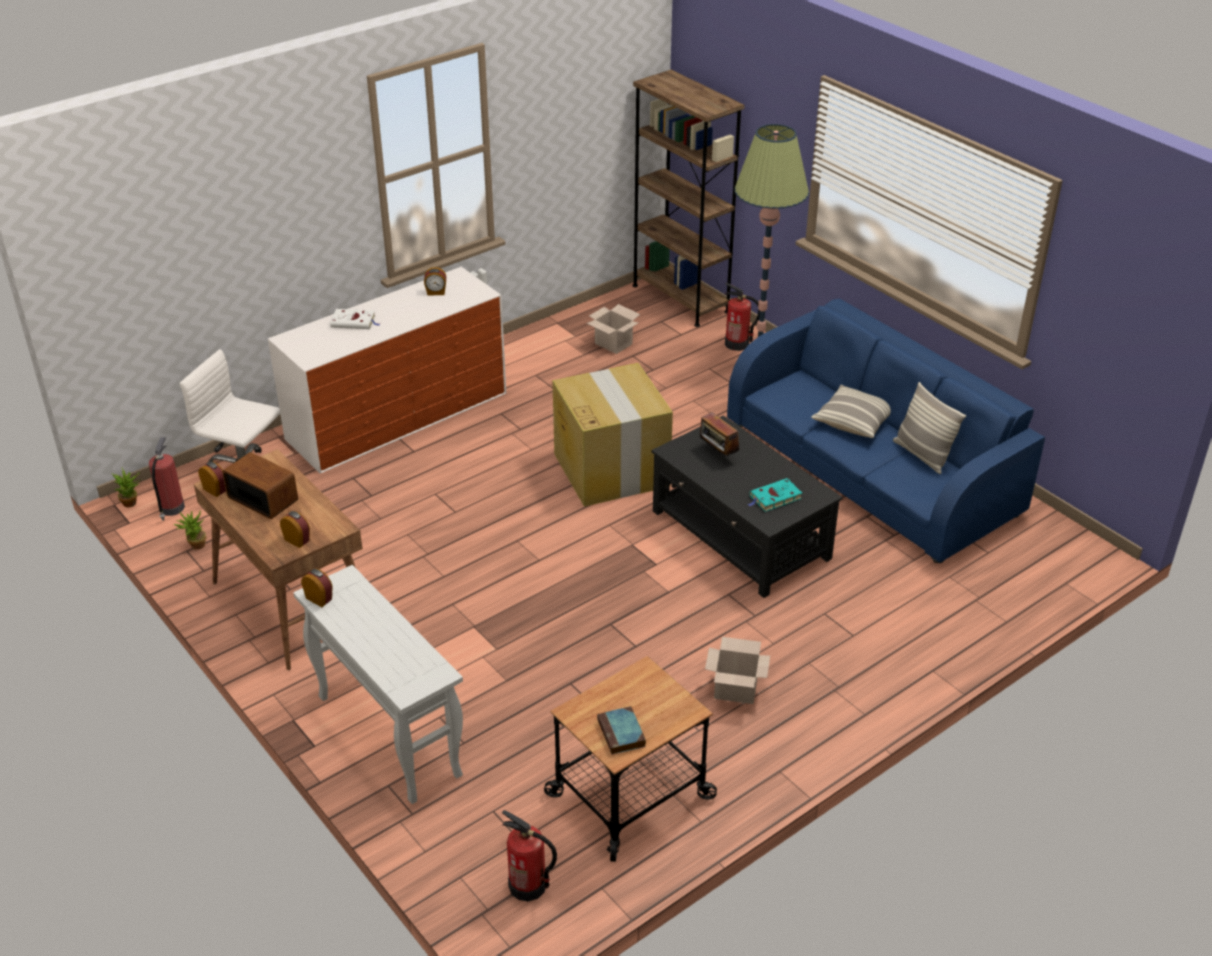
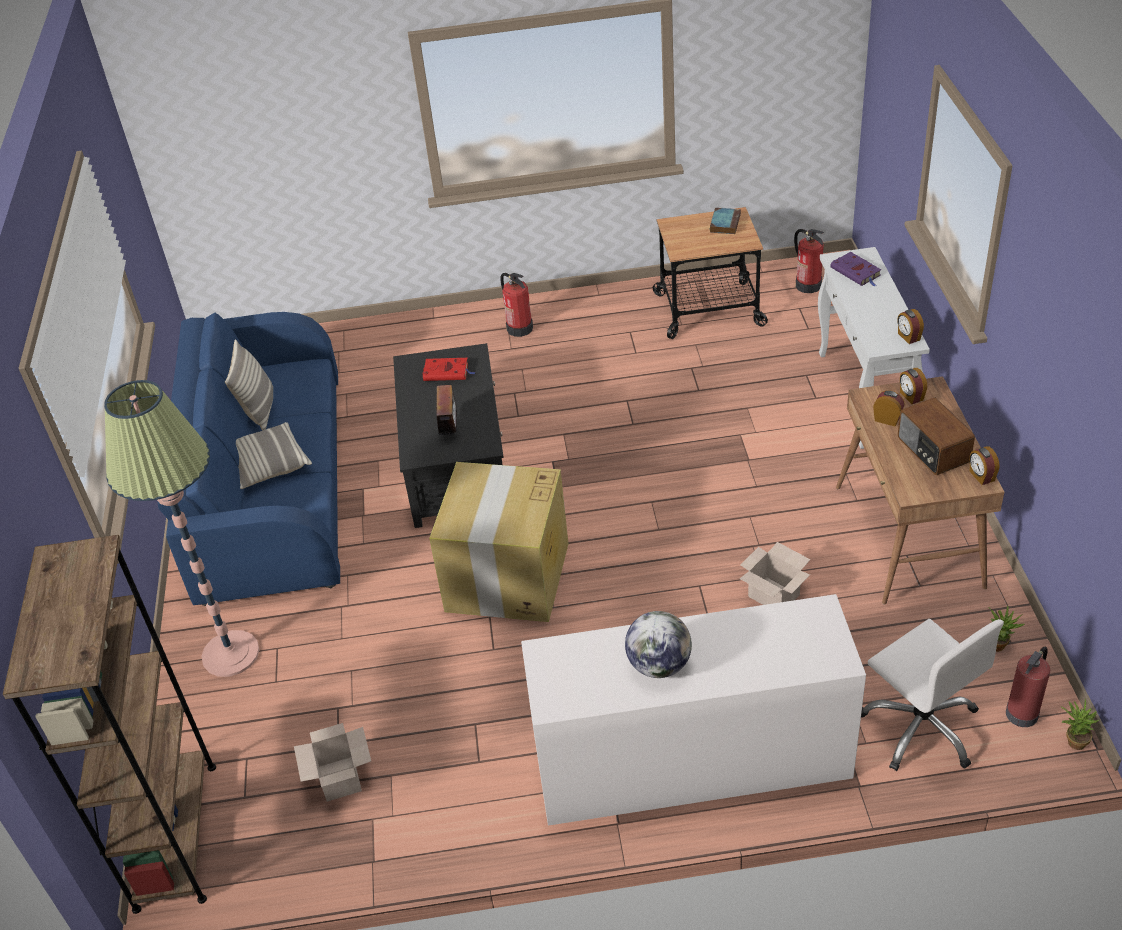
camera: 145 degrees left, 5 degrees up
white book [330,309,380,329] -> none
alarm clock [424,267,446,296] -> alarm clock moved to [873,390,905,426]
cardboard box [705,637,770,704] -> cardboard box moved to [740,542,810,605]
fire extinguisher [725,283,760,351] -> fire extinguisher moved to [500,273,533,337]
turquoise book [747,478,802,512] -> red book [422,358,475,381]
none -> globe [625,611,692,678]
none -> purple book [830,252,881,287]

